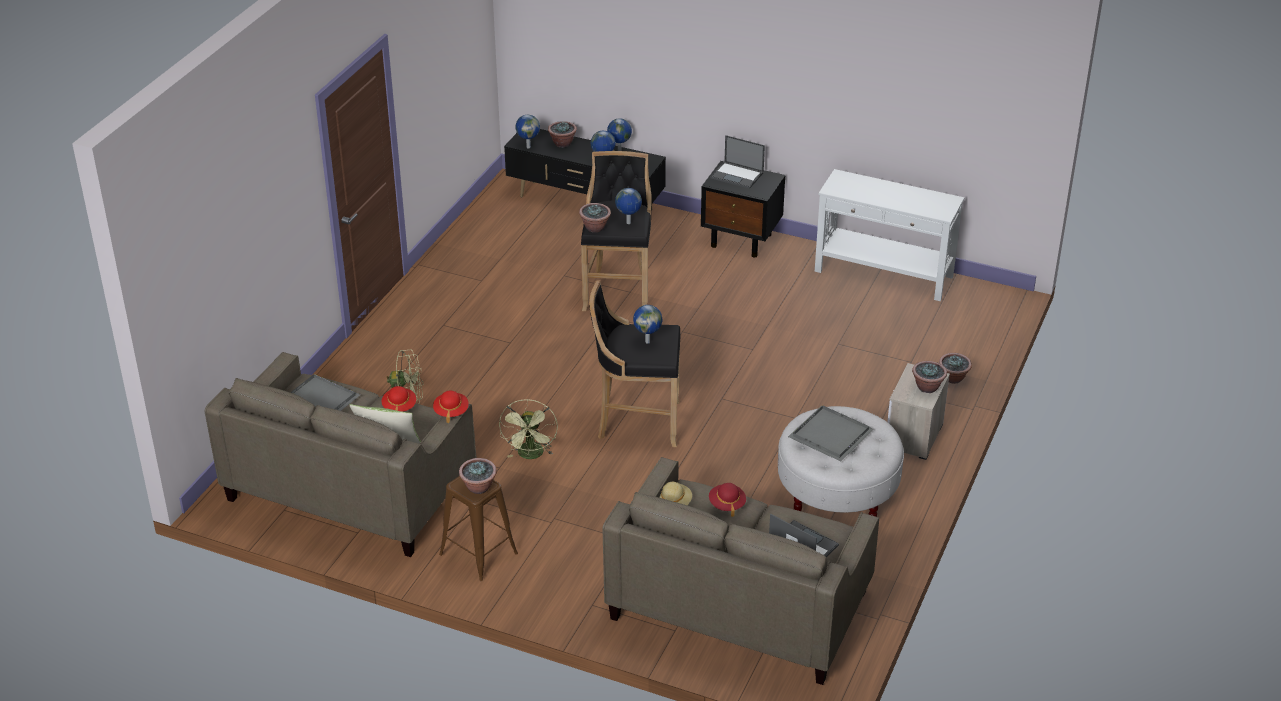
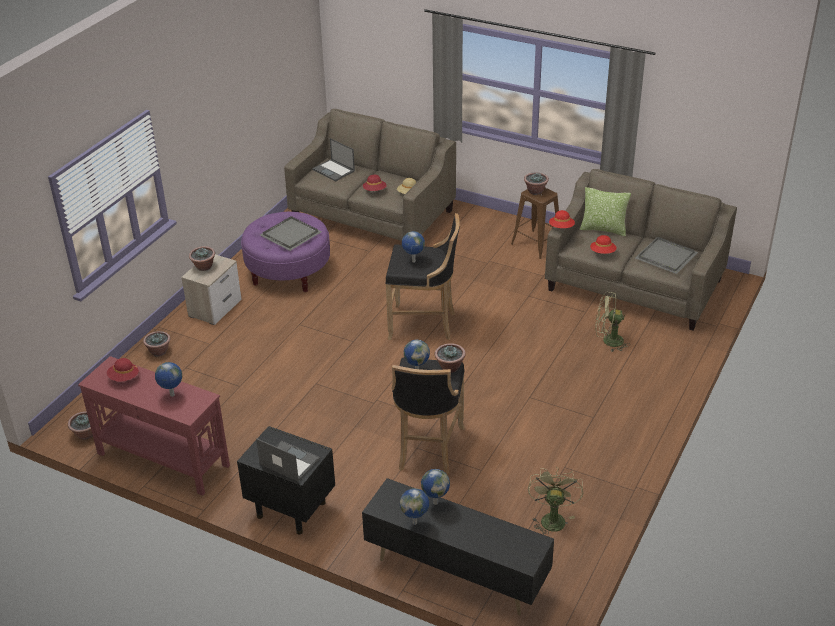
camera: 175 degrees left, 0 degrees up
green fan [499,399,558,459] -> green fan moved to [528,467,583,536]
globe [515,115,540,148] -> globe moved to [155,362,182,397]
potted plant [548,121,577,148] -> potted plant moved to [68,411,93,440]
white ottoman [778,406,904,517] -> purple ottoman [241,212,330,292]
white console table [815,169,964,301] -> red console table [78,356,230,496]
none -> red hat [107,358,139,382]

